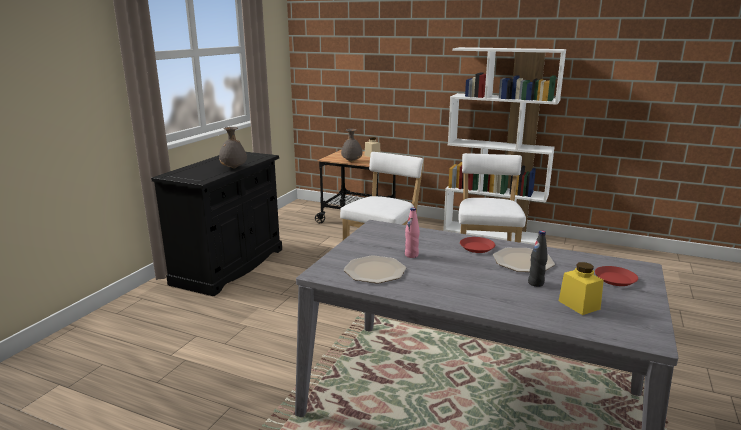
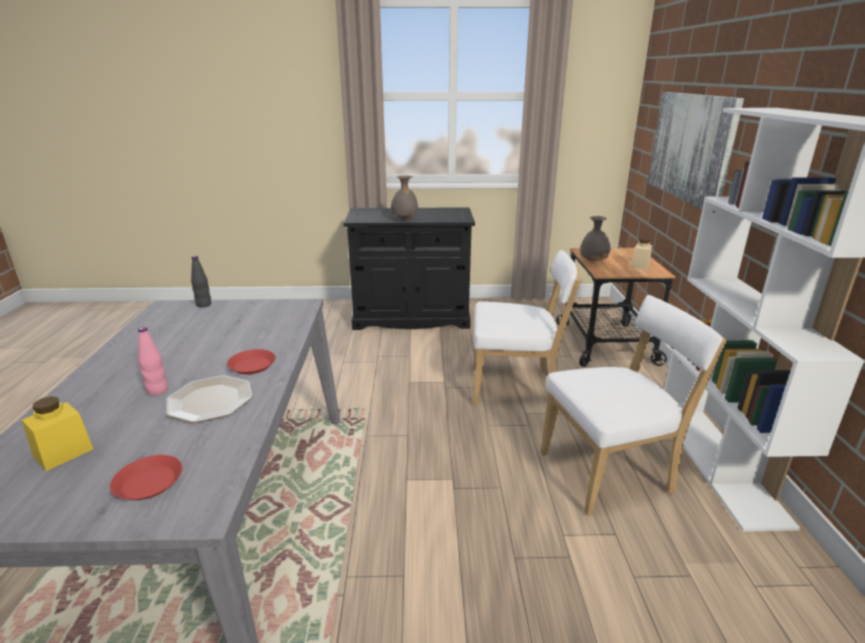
camera: 65 degrees right, 5 degrees up
plate [344,255,406,283] -> none
pink bottle [405,208,420,258] -> pink bottle moved to [138,327,168,396]
black bottle [528,231,548,287] -> black bottle moved to [191,256,211,308]
none -> picture [648,92,744,209]

